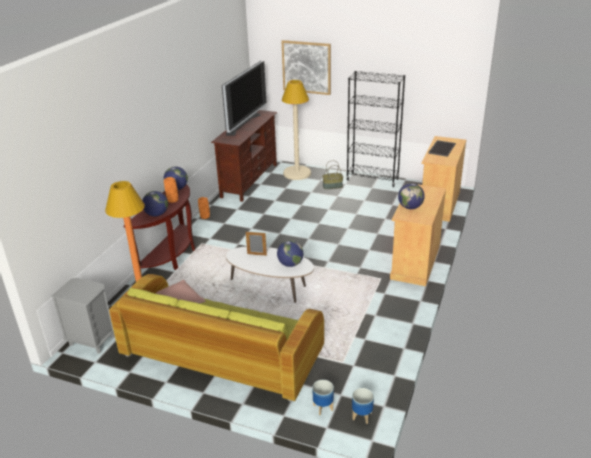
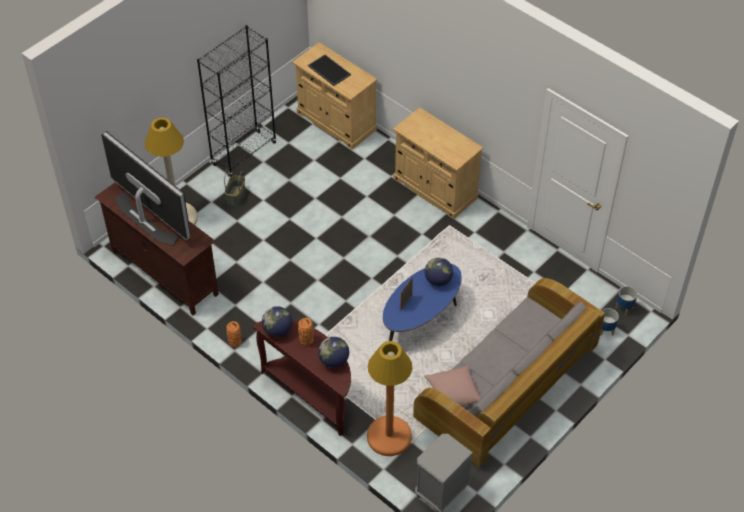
camera: 70 degrees left, 20 degrees up
green sofa [109,274,324,402] -> grey sofa [413,278,605,467]
white coffee table [226,246,314,303] -> blue coffee table [383,264,462,341]
picture [282,40,331,95] -> none
globe [398,183,425,209] -> none

